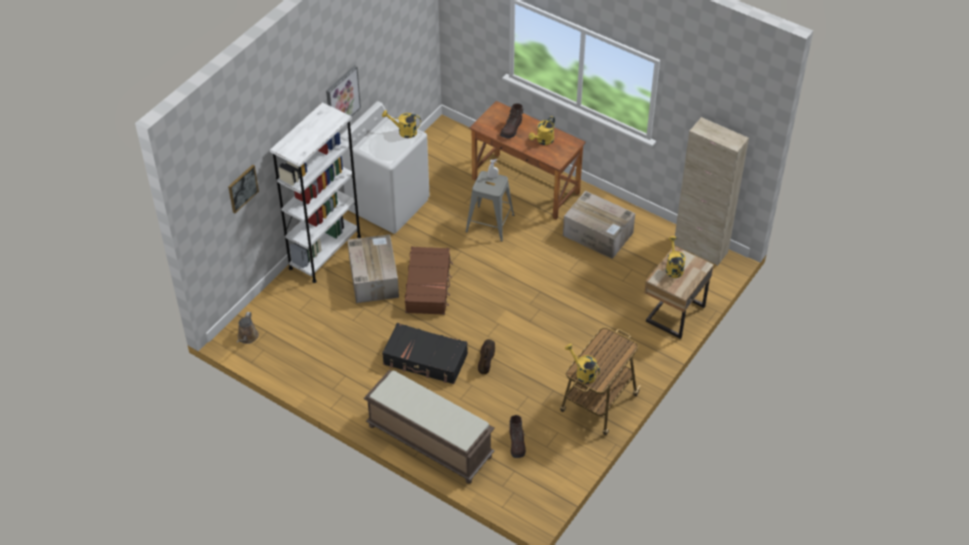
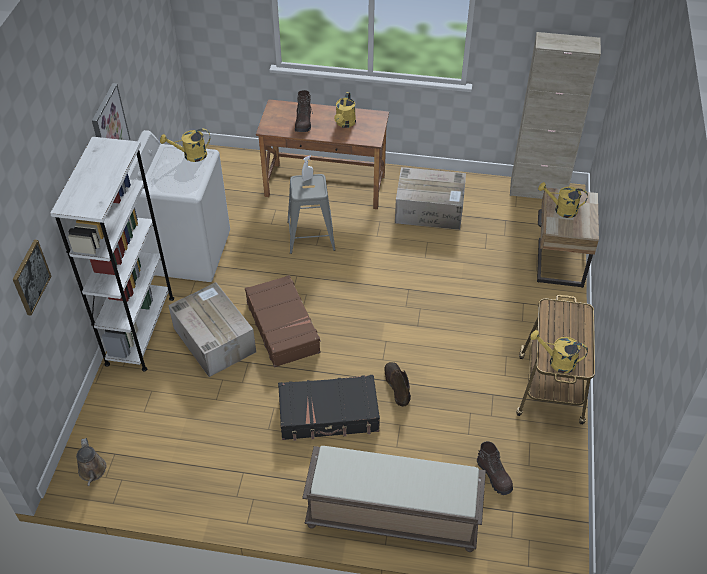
camera: 25 degrees left, 0 degrees up
yellow watering can [666,236,686,278] -> yellow watering can turned 45 degrees counterclockwise [538,182,588,218]

